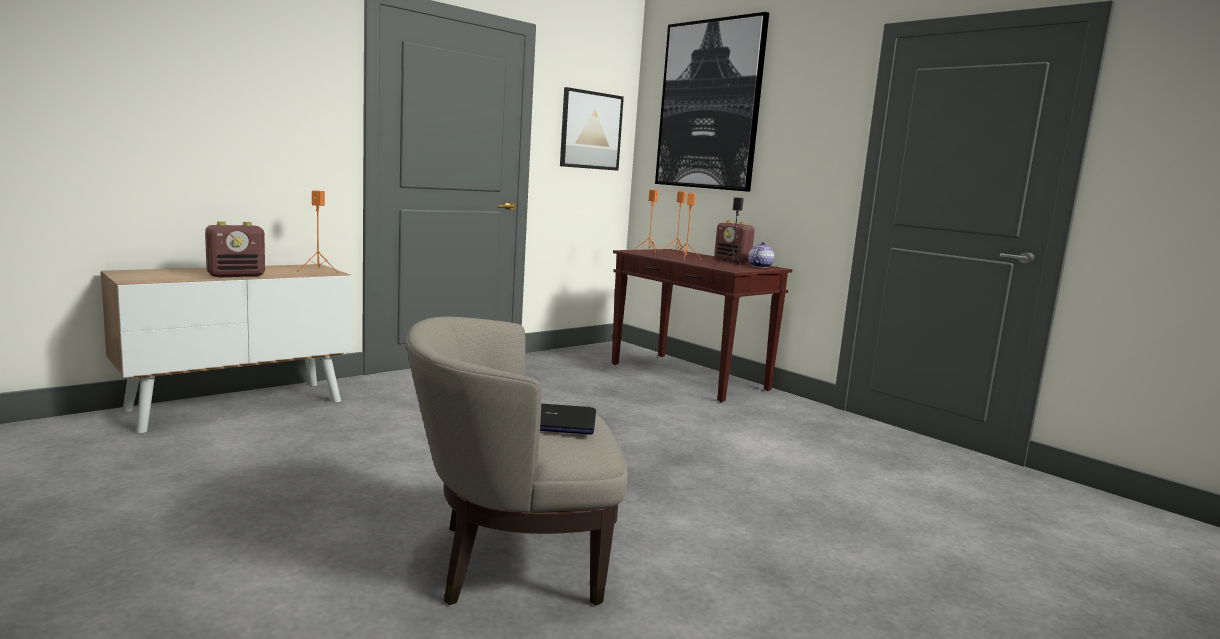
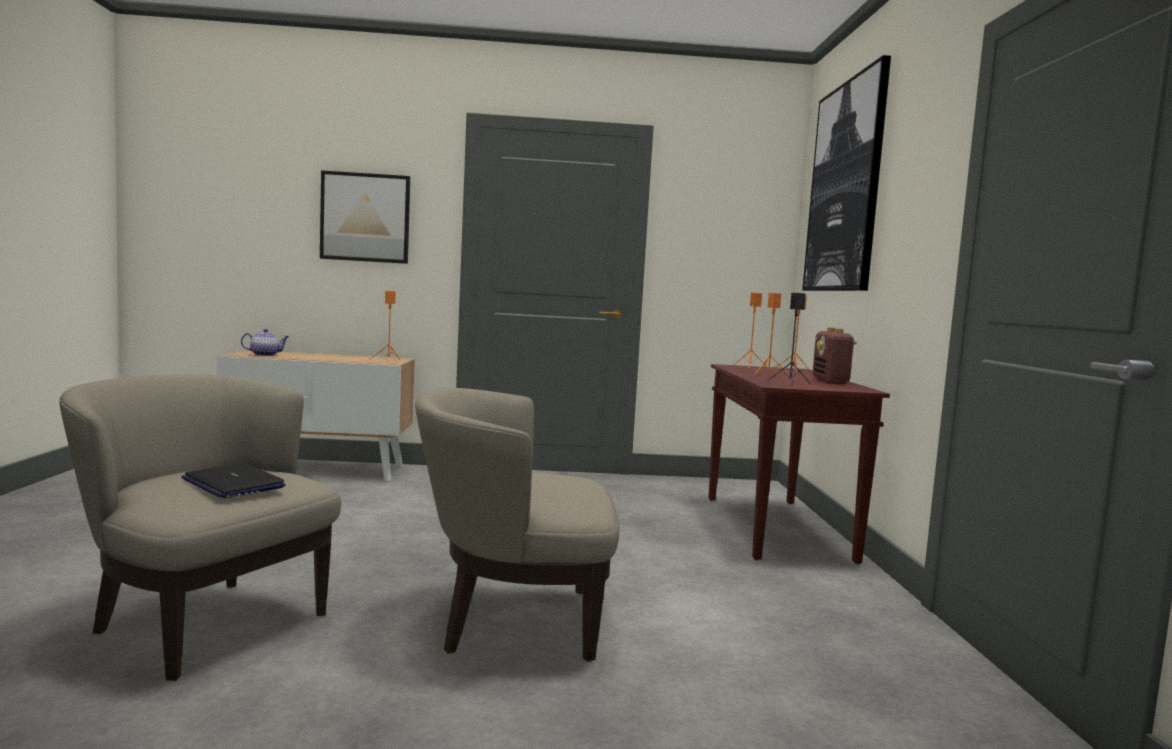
camera: 40 degrees right, 5 degrees down
radio [205,221,265,277] -> none
picture [560,87,624,171] -> picture moved to [320,170,410,264]
teapot [748,242,774,268] -> teapot moved to [241,329,289,356]
none -> beige armchair [415,388,619,662]

